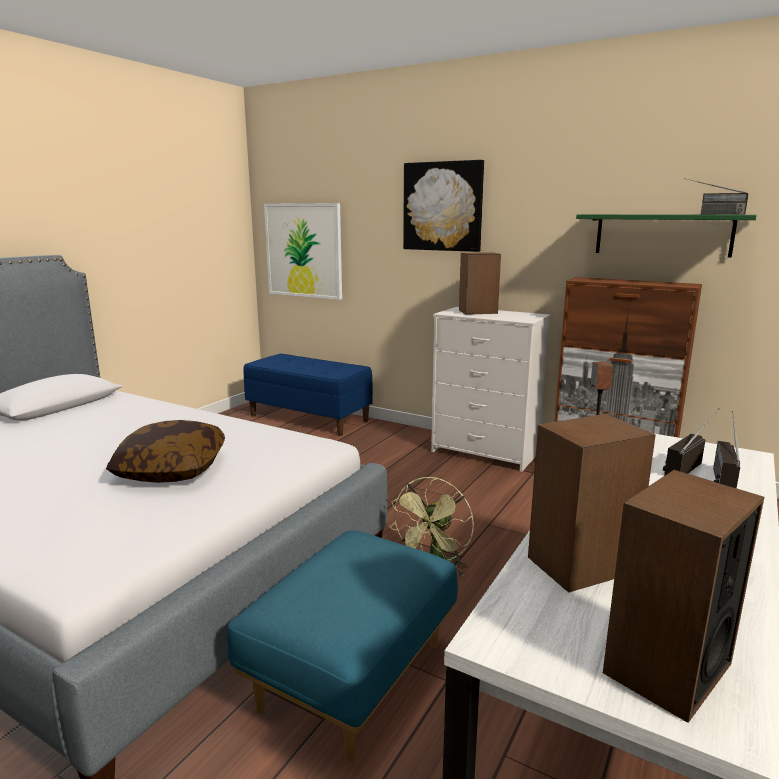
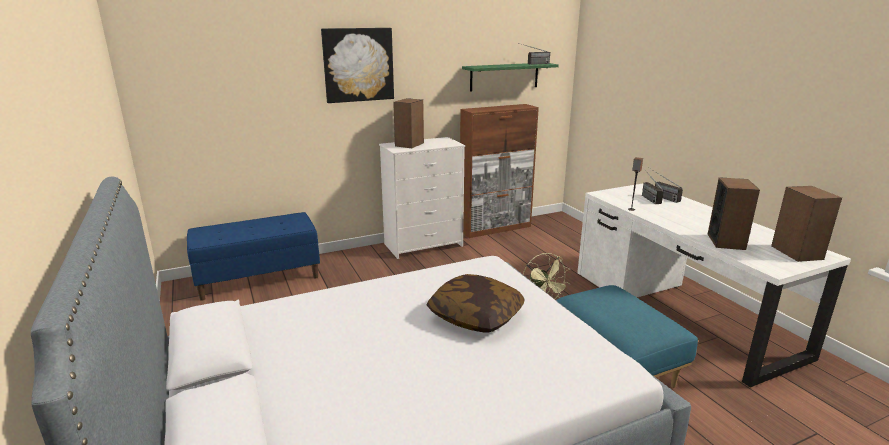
camera: 55 degrees left, 5 degrees up
picture [264,203,342,300] -> none

